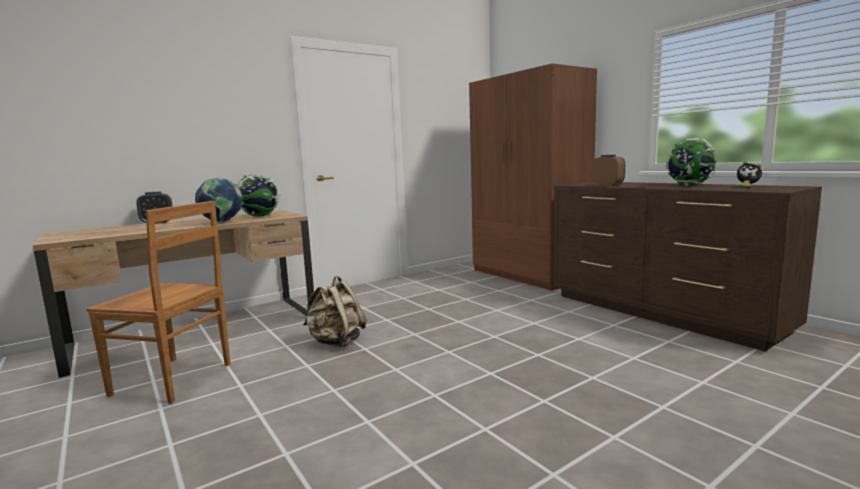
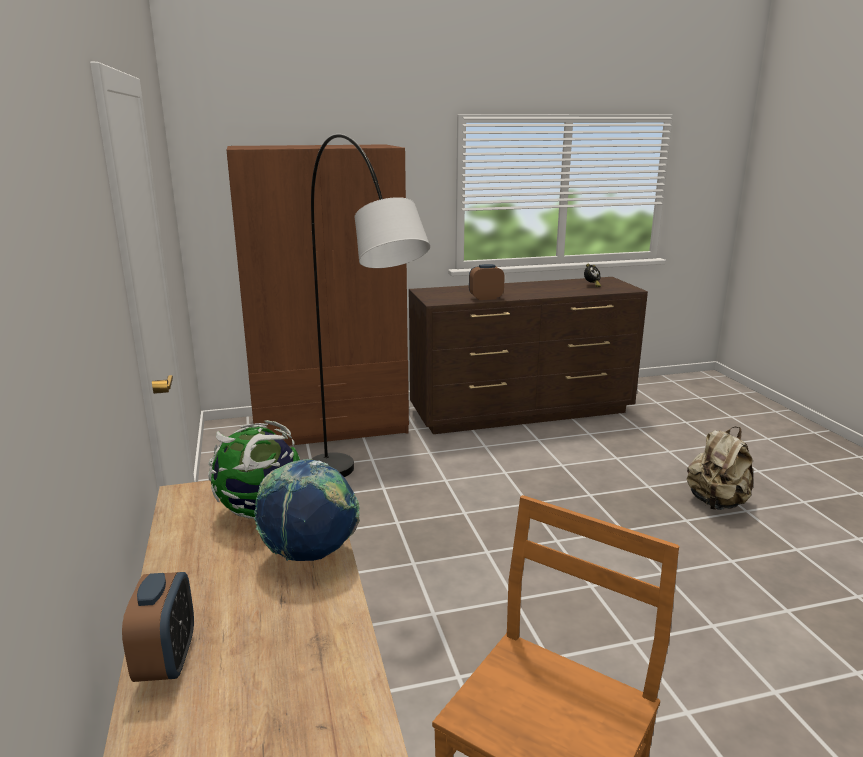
camera: 70 degrees left, 10 degrees up
beige backpack [303,276,367,348] -> beige backpack moved to [687,427,753,510]
globe [666,138,717,186] -> none
none -> grey floor lamp [311,134,430,477]

